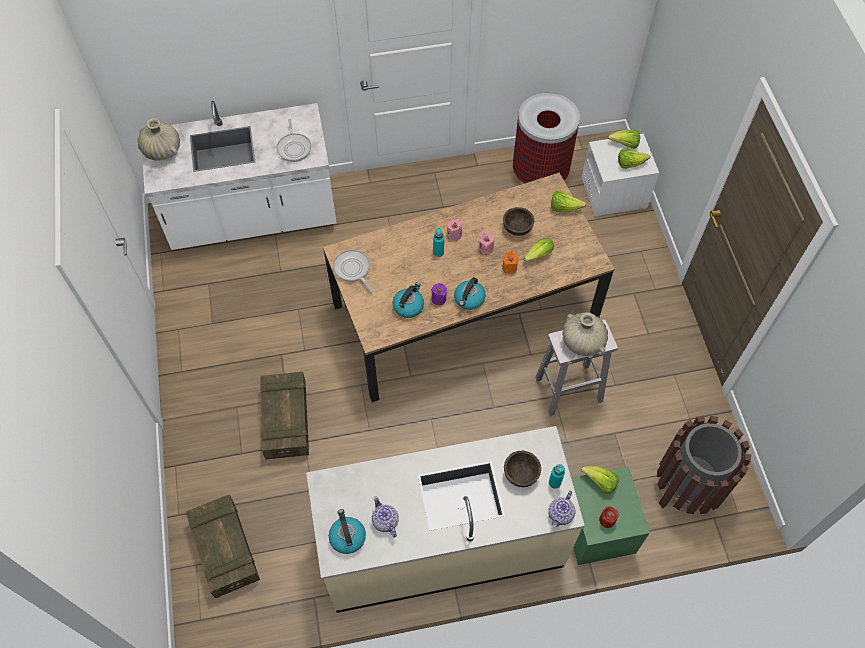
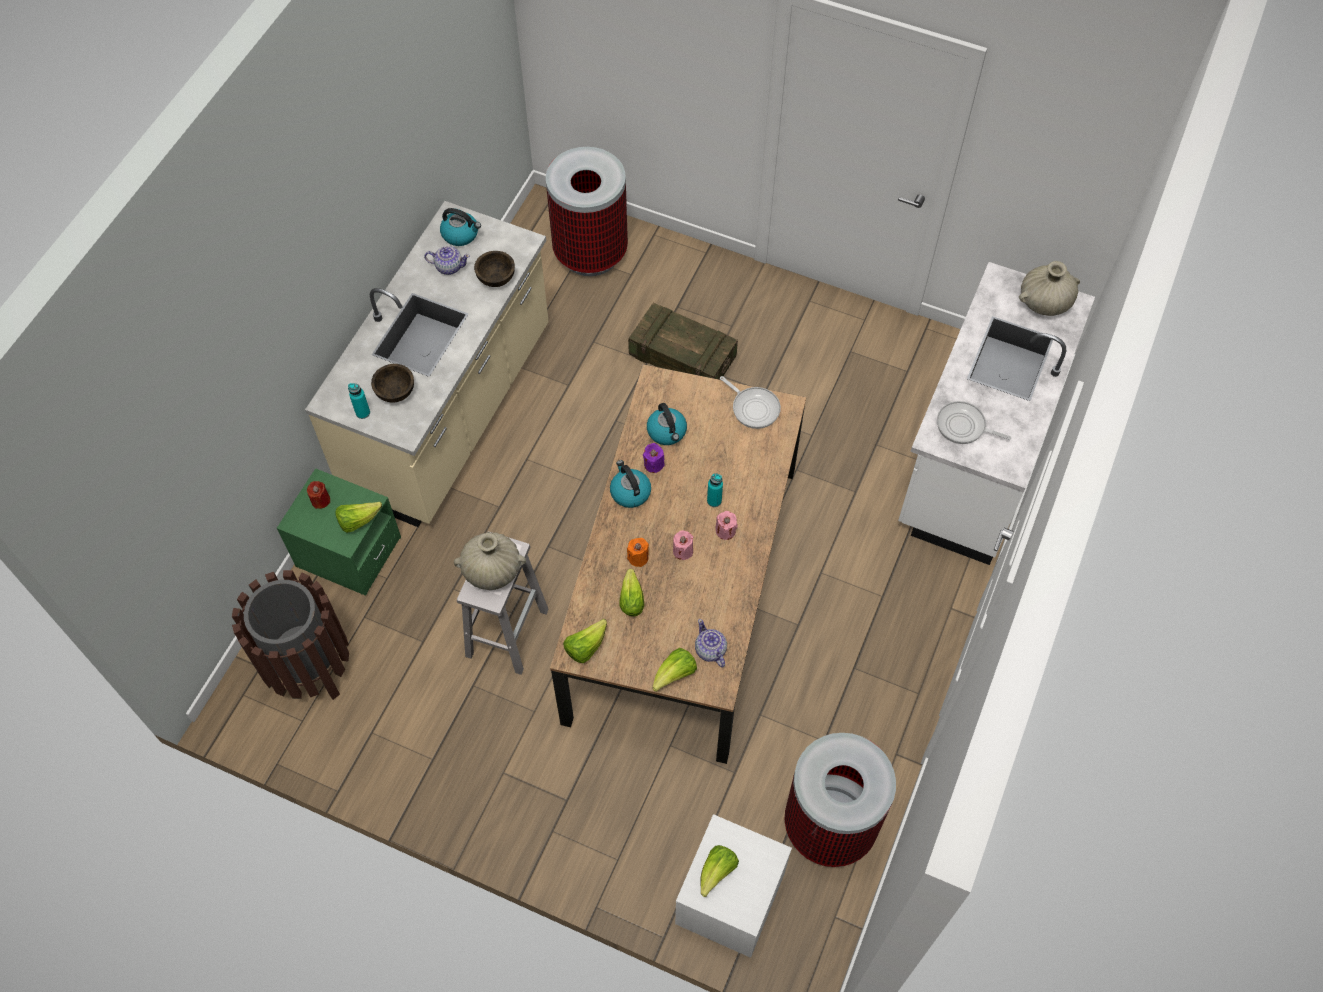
camera: 125 degrees right, 0 degrees up
crate [185,495,260,598] -> trash can [546,147,628,276]
frying pan [333,250,374,292] -> frying pan turned 45 degrees clockwise [720,376,781,429]
brown bowl [503,207,534,236] -> brown bowl moved to [474,251,515,287]
teapot [548,491,575,528] -> teapot moved to [695,619,727,668]
lettuce [608,130,640,148] -> lettuce moved to [563,619,607,663]

